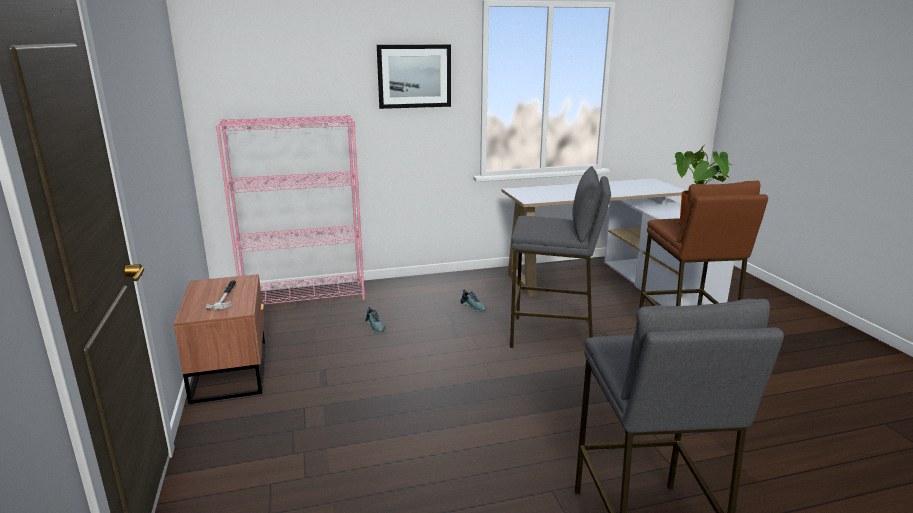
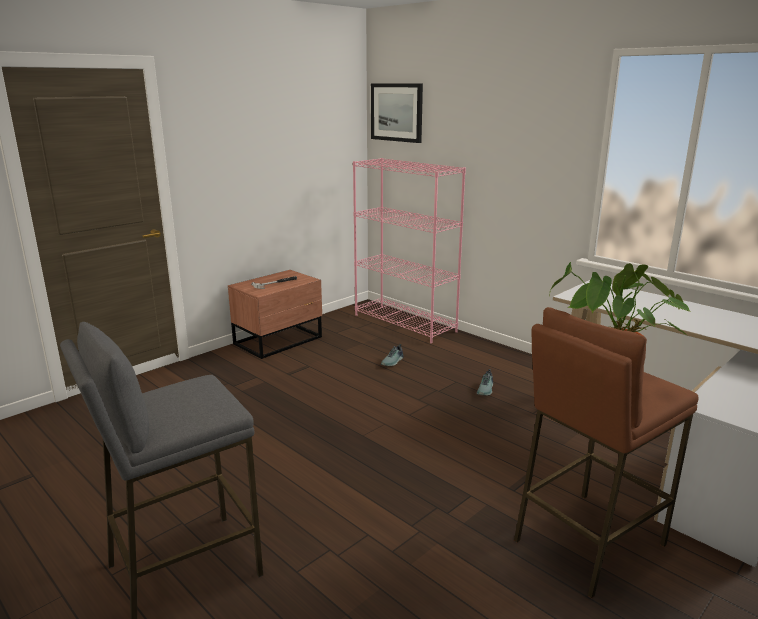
camera: 60 degrees right, 0 degrees up
picture [377,45,451,109] -> picture moved to [371,83,423,143]
grey stool [510,166,611,348] -> none

